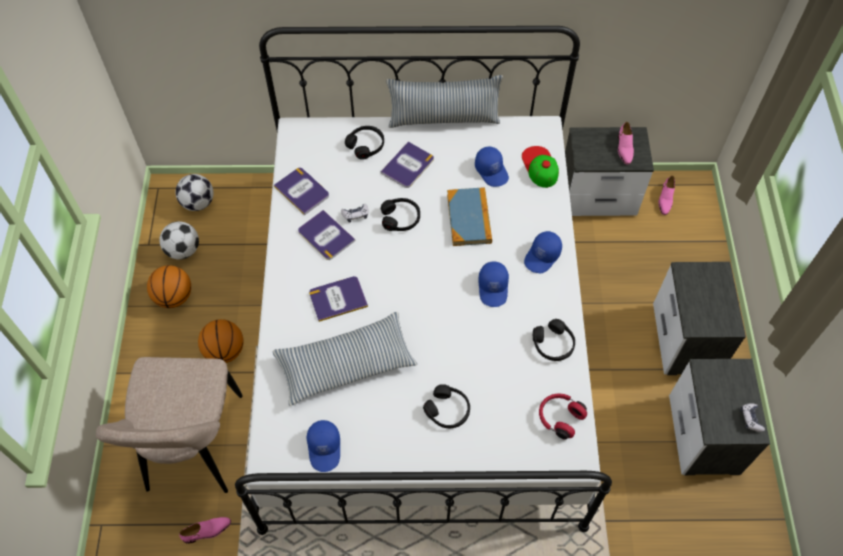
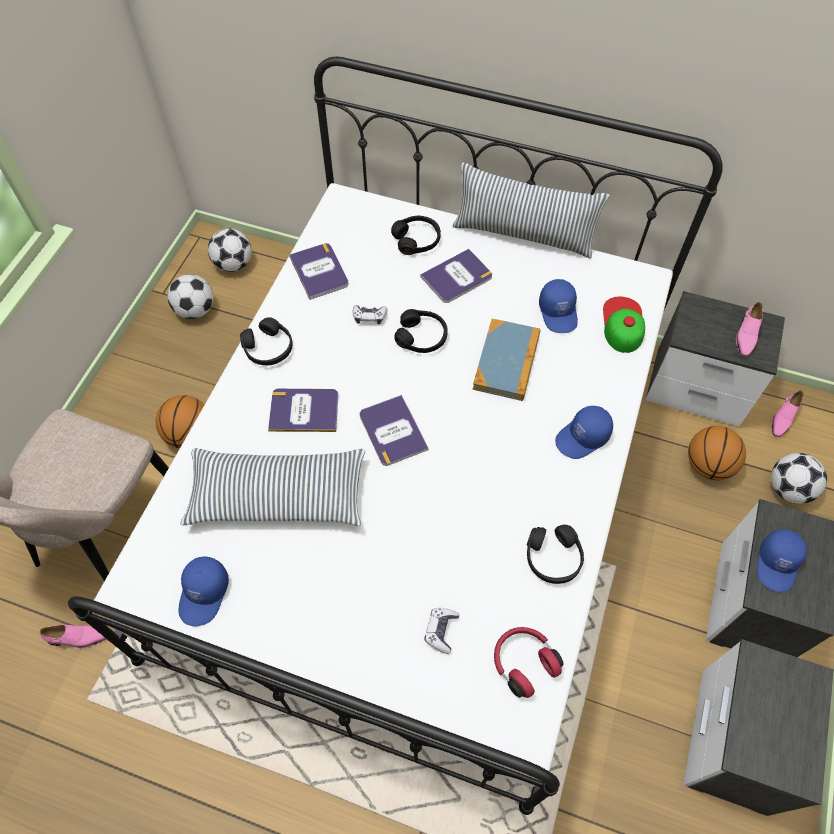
camera: 20 degrees right, 0 degrees up
basketball [147,265,191,308] -> basketball moved to [688,426,746,480]
book [298,210,355,260] -> book moved to [360,395,429,466]
black headphones [423,384,470,428] -> black headphones moved to [240,317,292,365]
blue cap [478,261,509,307] -> blue cap moved to [757,529,807,592]
game controller [740,403,765,432] -> game controller moved to [425,608,459,654]
none -> football [771,453,827,504]

